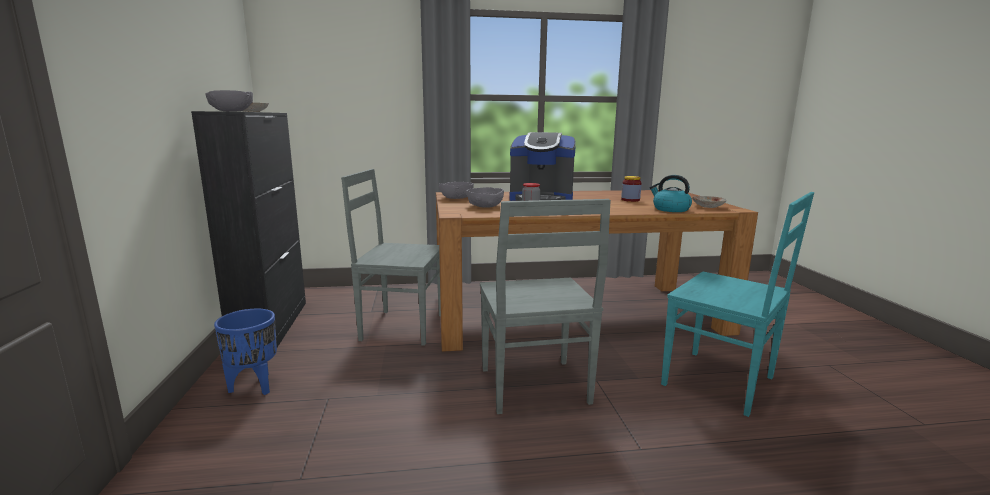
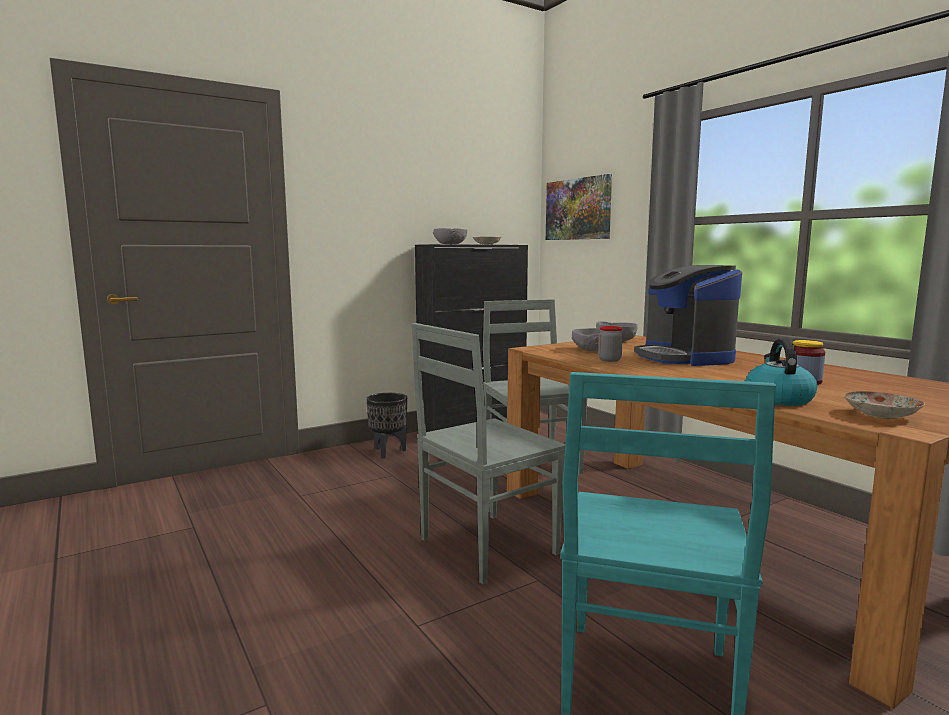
camera: 65 degrees right, 5 degrees down
blue planter [214,309,277,395] -> black planter [366,393,407,458]
none -> picture [546,174,612,240]

